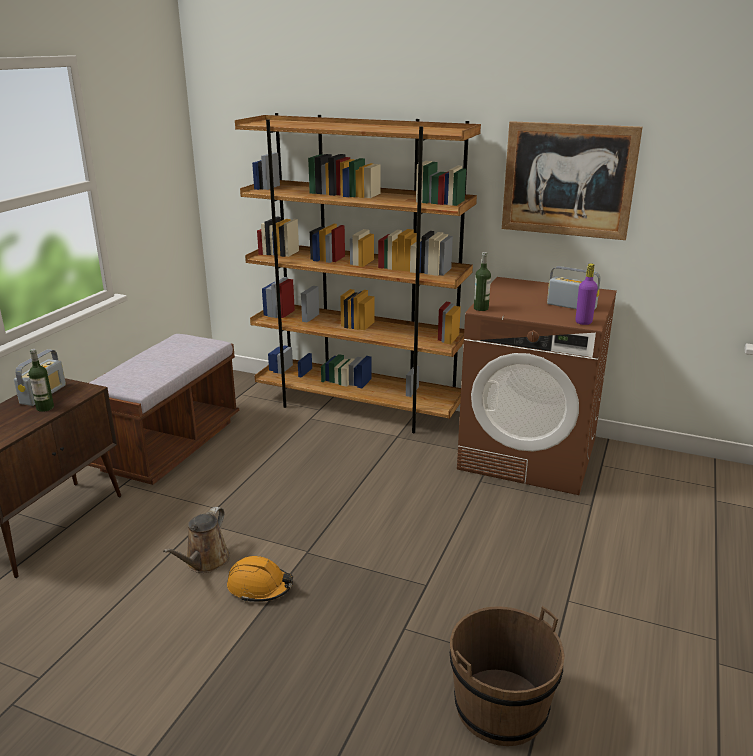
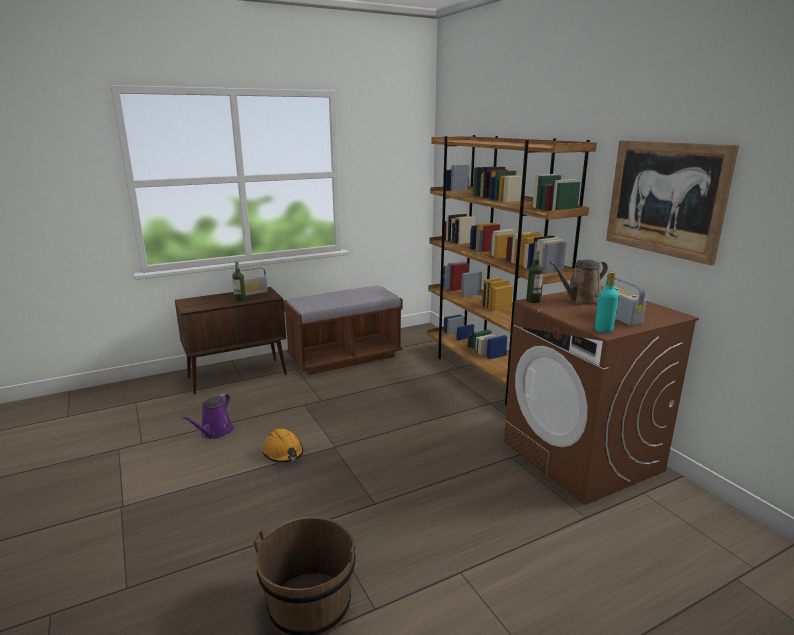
camera: 40 degrees right, 5 degrees down
brown watering can [163,507,230,573] -> brown watering can moved to [549,259,608,305]
purple bottle [576,263,598,325] -> turquoise bottle [595,272,619,333]
none -> purple watering can [181,393,233,439]

